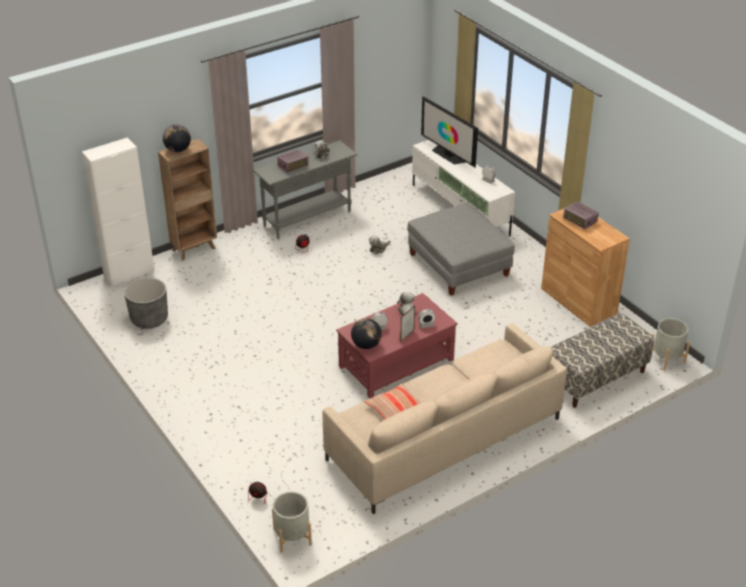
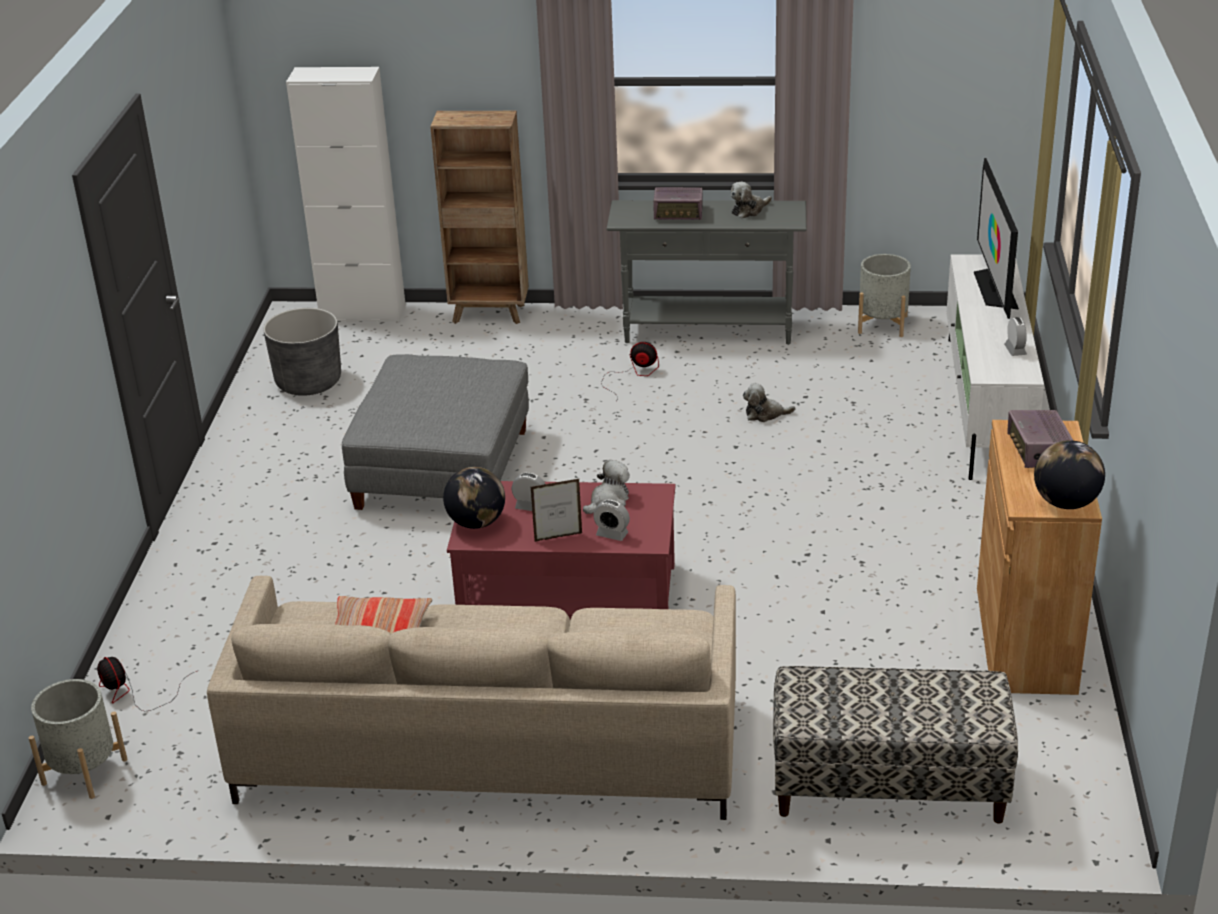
camera: 40 degrees right, 5 degrees down
globe [163,125,191,153] -> globe moved to [1034,440,1105,509]
grey ottoman [407,203,515,296] -> grey ottoman moved to [342,354,529,510]
grey planter [652,318,690,371] -> grey planter moved to [858,254,911,337]

